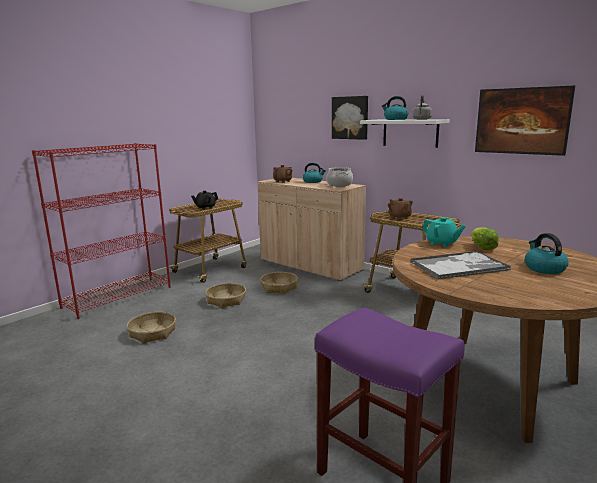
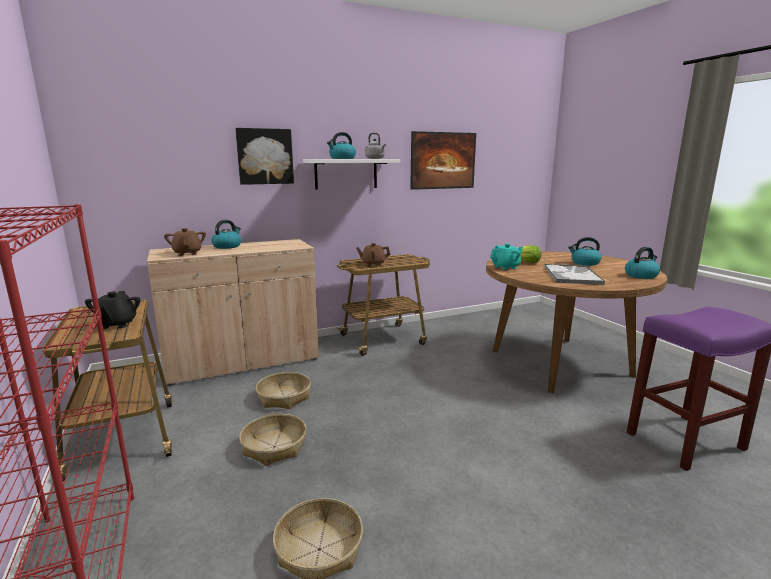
camera: 65 degrees left, 0 degrees up
cooking pot [326,167,353,186] -> none
none -> kettle [625,247,660,279]

